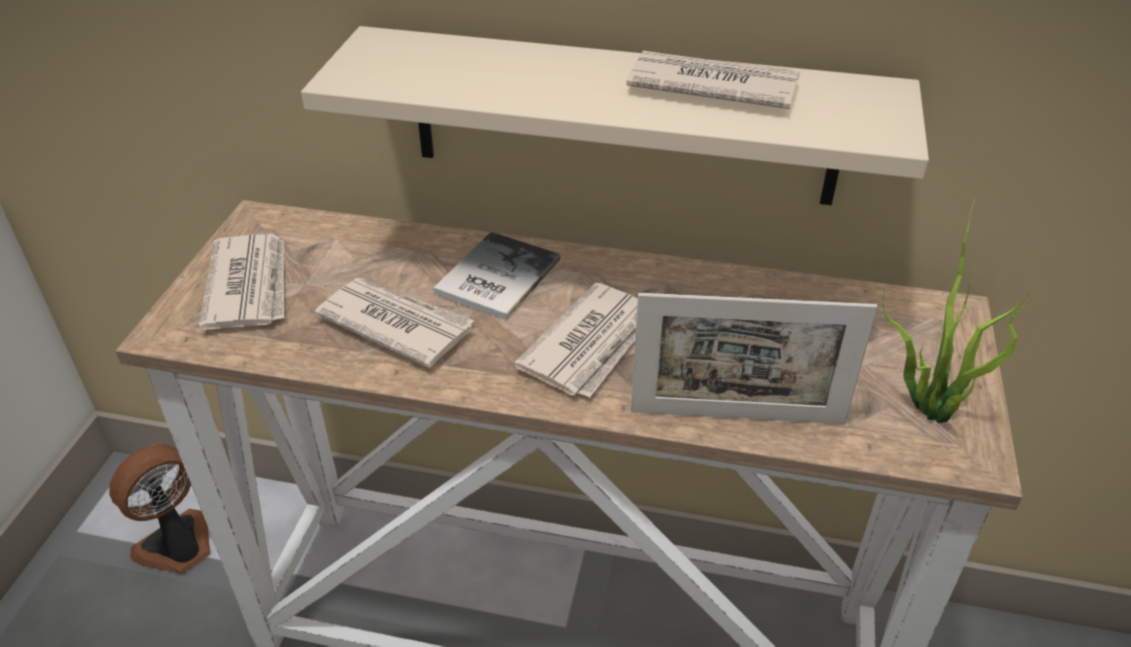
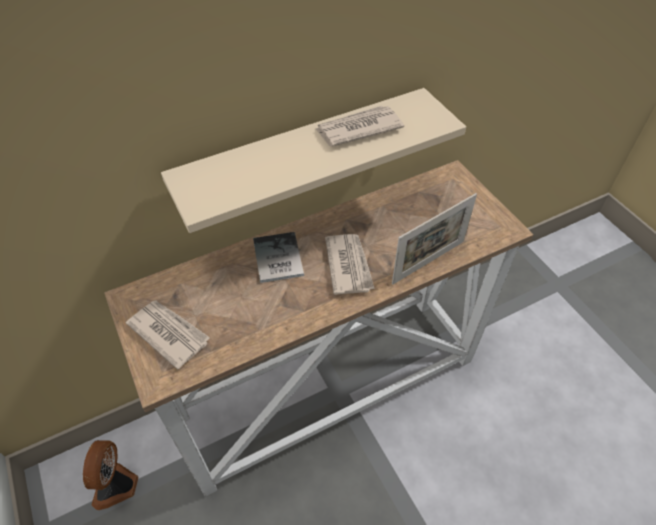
camera: 40 degrees left, 10 degrees up
newspaper [315,278,474,367] -> none
potted plant [883,198,1031,423] -> none

